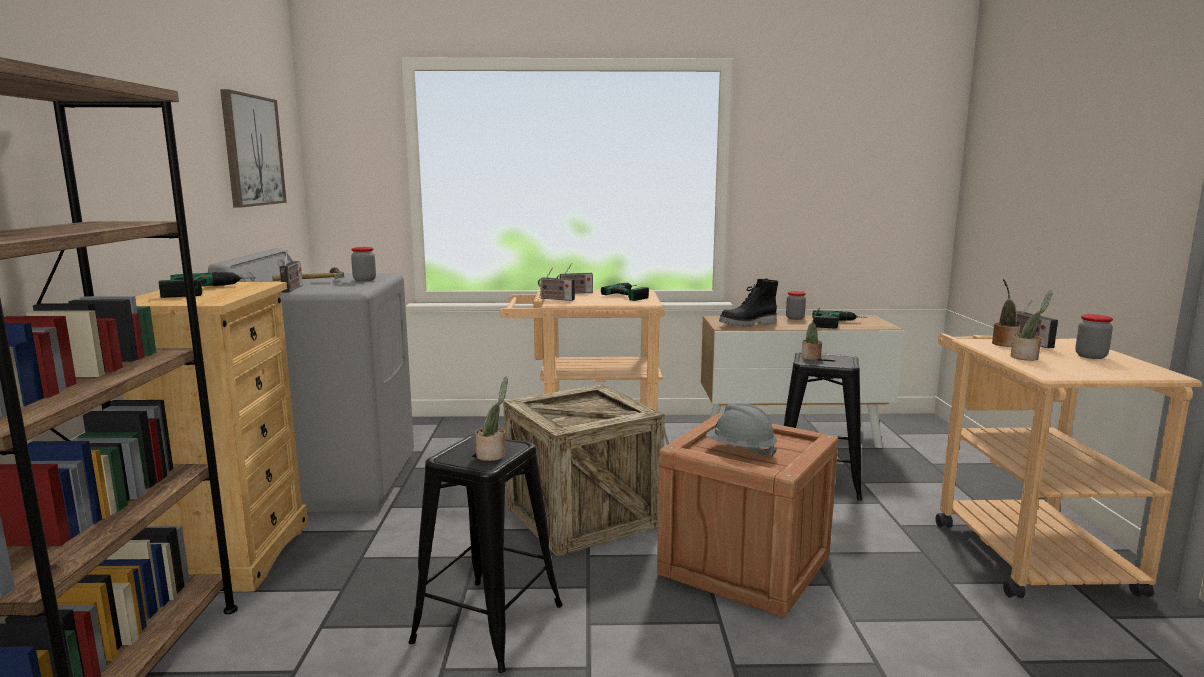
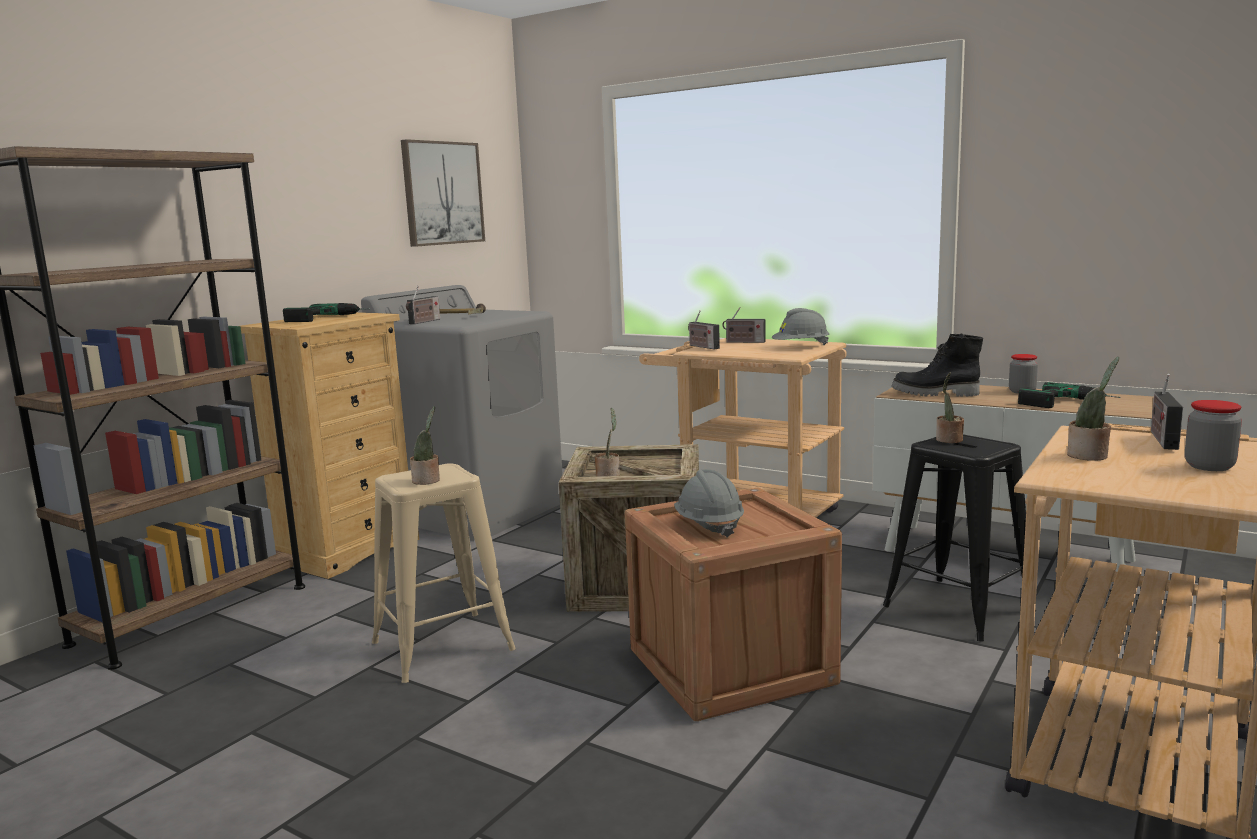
camera: 35 degrees right, 0 degrees up
jar [351,247,376,282] -> none
black stool [408,434,562,673] -> beige stool [372,463,516,683]
power drill [601,283,649,301] -> grey hard hat [772,308,829,345]
potted plant [992,279,1020,347] -> potted plant moved to [595,408,620,476]

